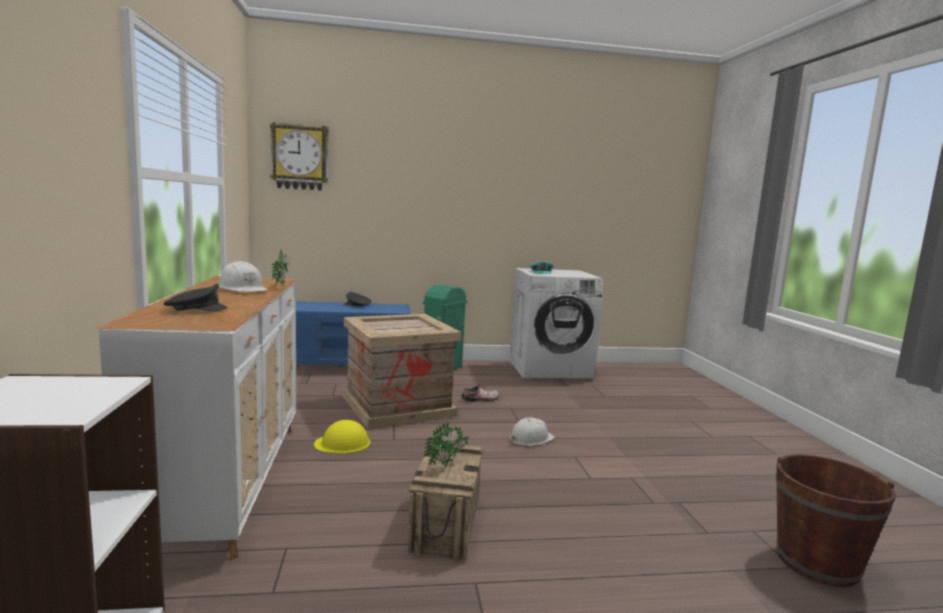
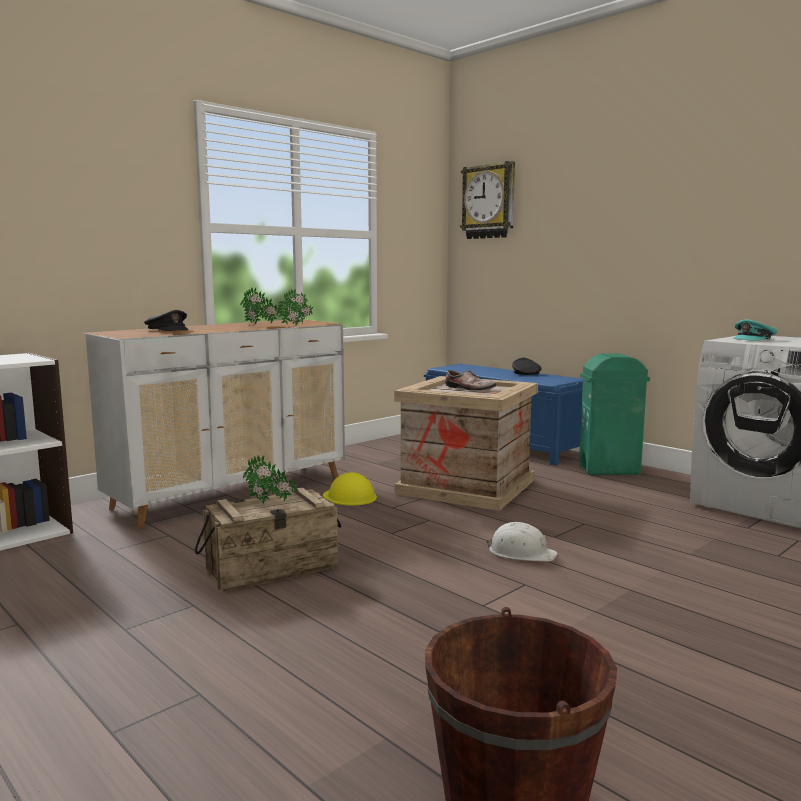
camera: 55 degrees right, 0 degrees up
white hard hat [219,261,267,292] -> potted plant [241,287,281,325]
shoe [461,385,499,402] -> shoe moved to [445,370,496,391]

